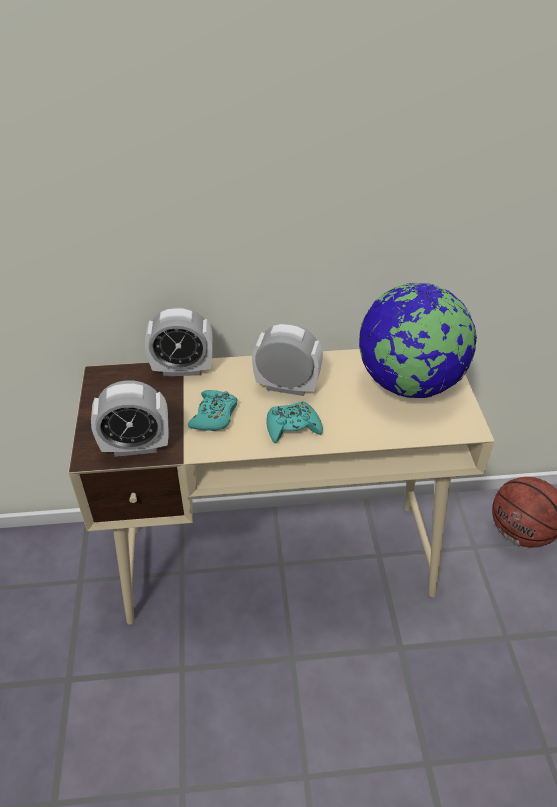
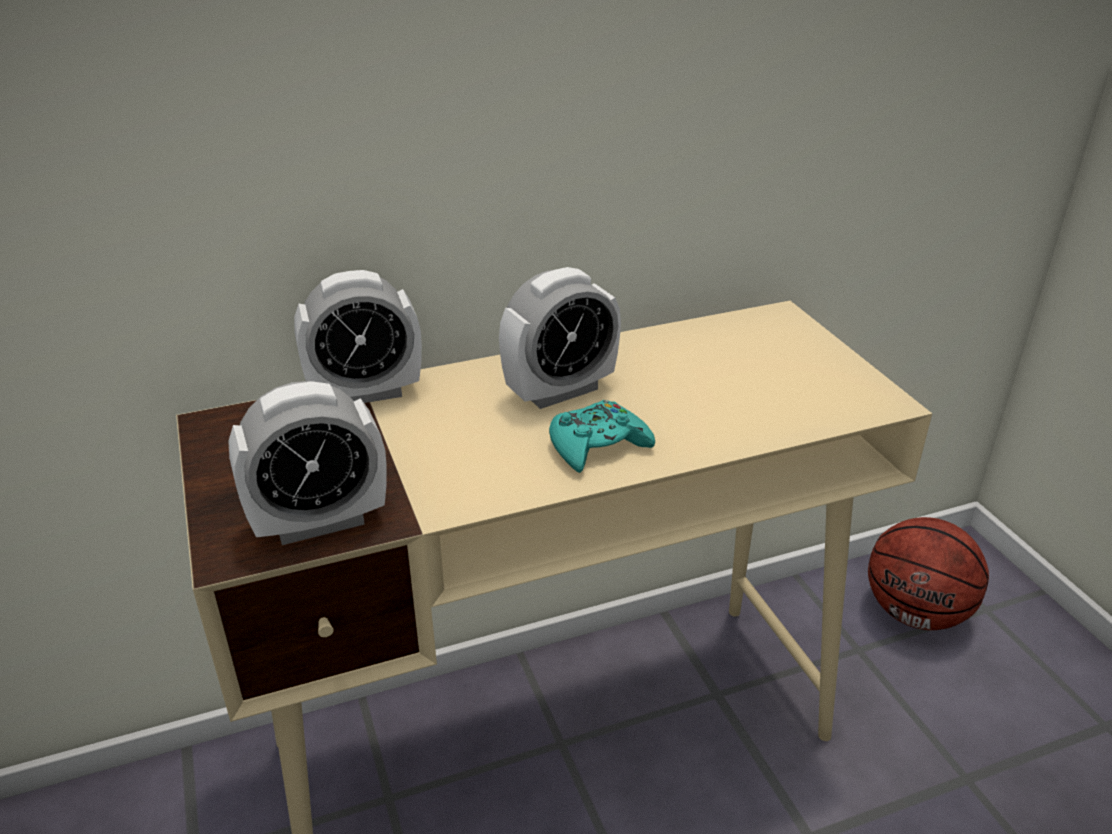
camera: 15 degrees left, 10 degrees down
turquoise game controller [188,390,237,431] -> none
alarm clock [252,323,323,396] -> alarm clock turned 150 degrees clockwise [499,267,621,409]
globe [359,283,477,398] -> none

